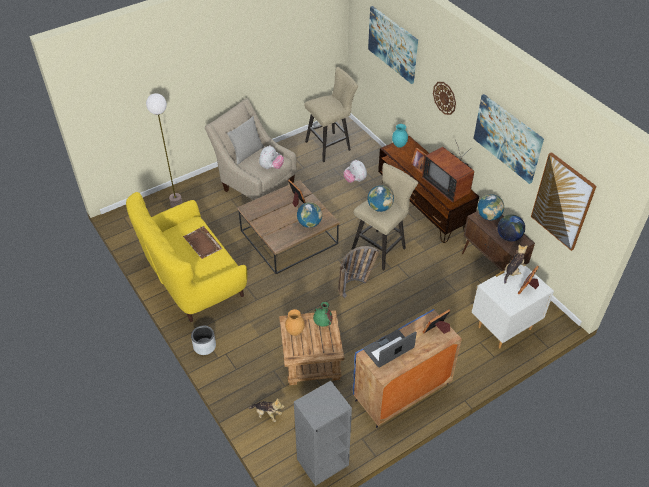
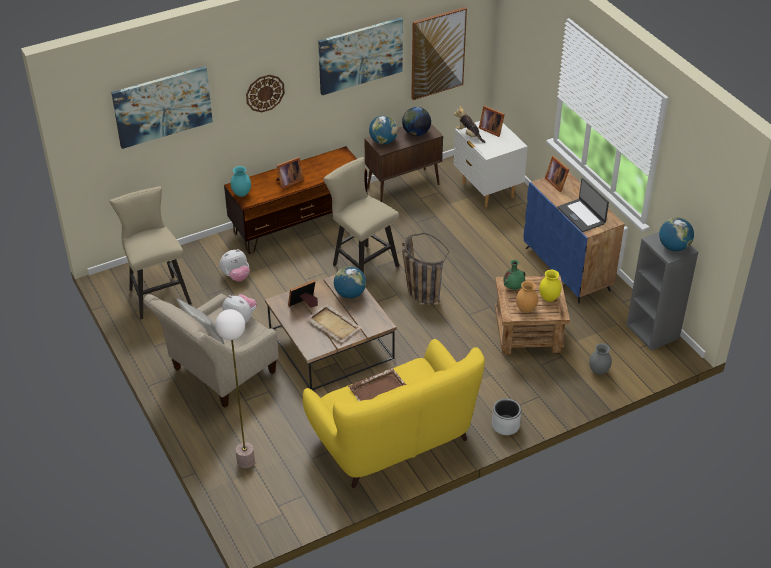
camera: 85 degrees left, 5 degrees down
plush toy [248,398,284,422] -> grey vase [589,343,612,375]
globe [368,185,394,212] -> globe moved to [659,217,694,251]
television [422,140,474,203] -> none
none -> beige tray [306,304,362,342]
none -> yellow vase [539,270,562,302]

